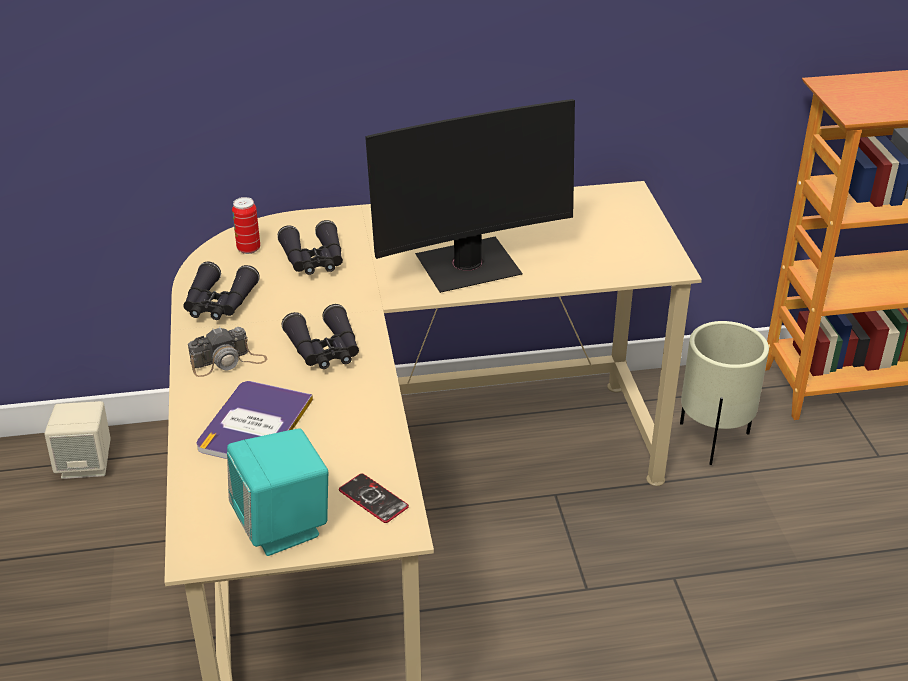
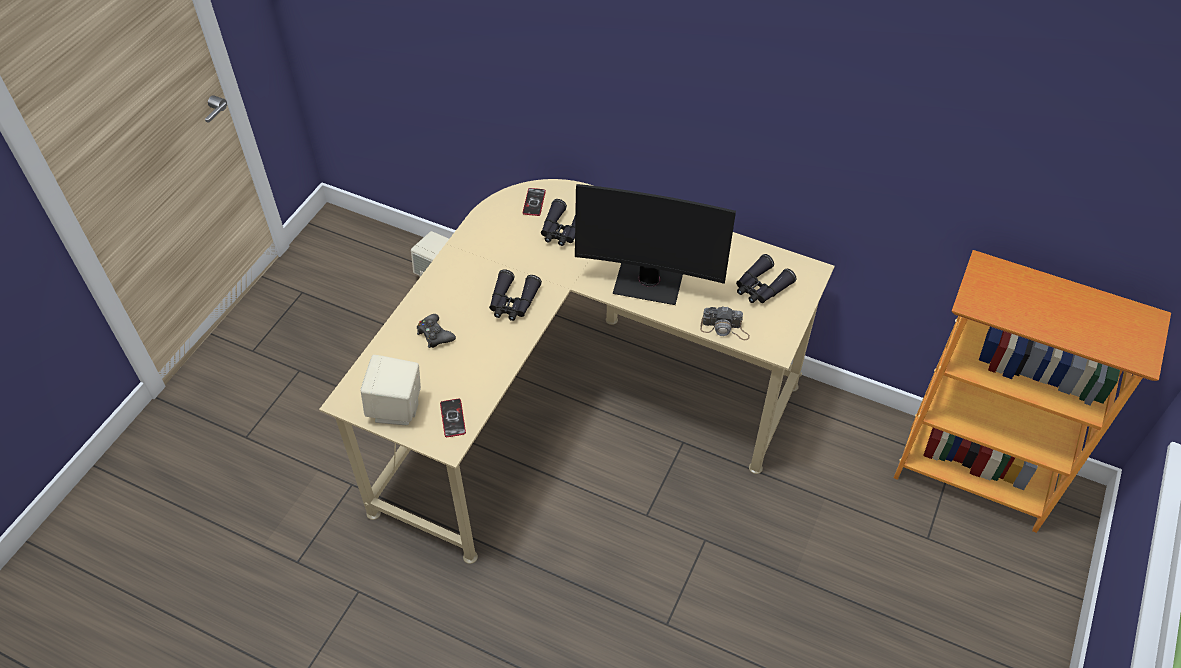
camera: 35 degrees right, 15 degrees up
black binoculars [183,262,260,320] -> black binoculars moved to [736,254,797,303]
camera [188,327,267,377] -> camera moved to [700,306,750,340]
book [197,381,313,459] -> black game controller [417,314,456,348]
turquoise speaker [227,428,328,556] -> beige speaker [360,355,421,425]
can [232,197,260,254] -> phone [523,188,546,216]
beige planter [680,321,769,465] -> none

